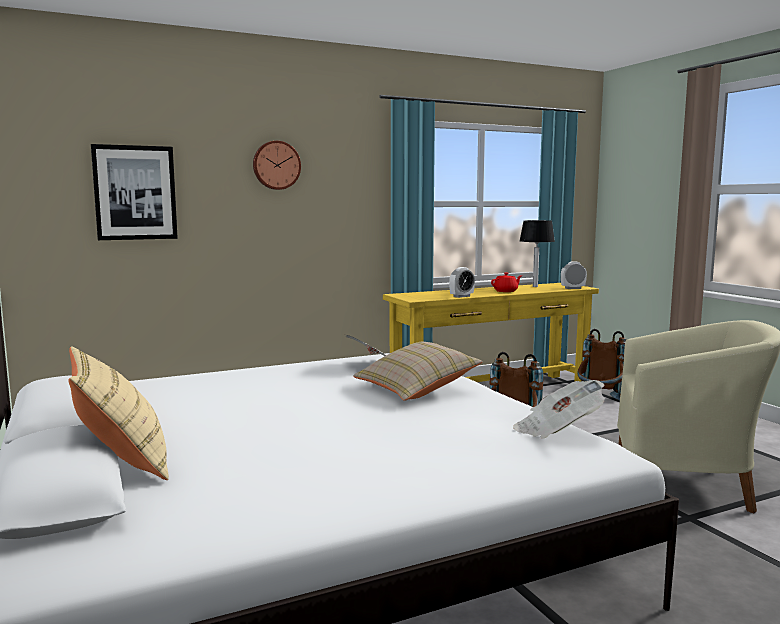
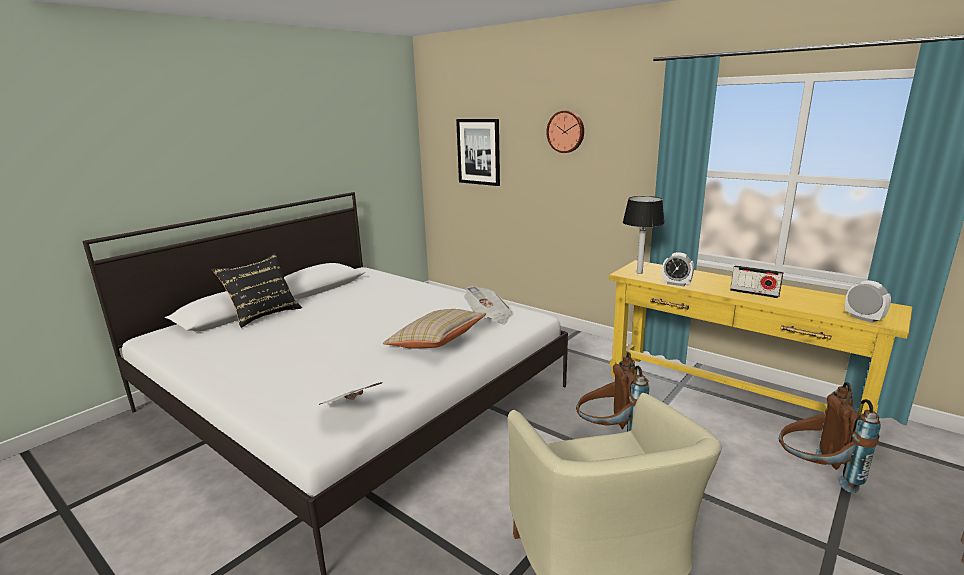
camera: 65 degrees right, 10 degrees up
beige pillow [68,347,169,480] -> black pillow [212,253,302,328]
red teapot [491,273,521,292] -> radio [730,265,783,298]
table lamp [520,220,555,287] -> table lamp moved to [623,196,665,274]

